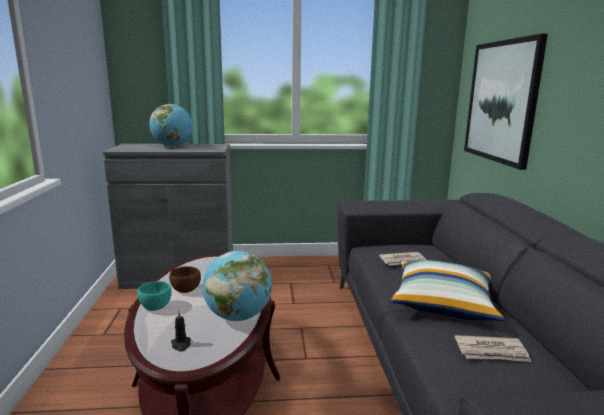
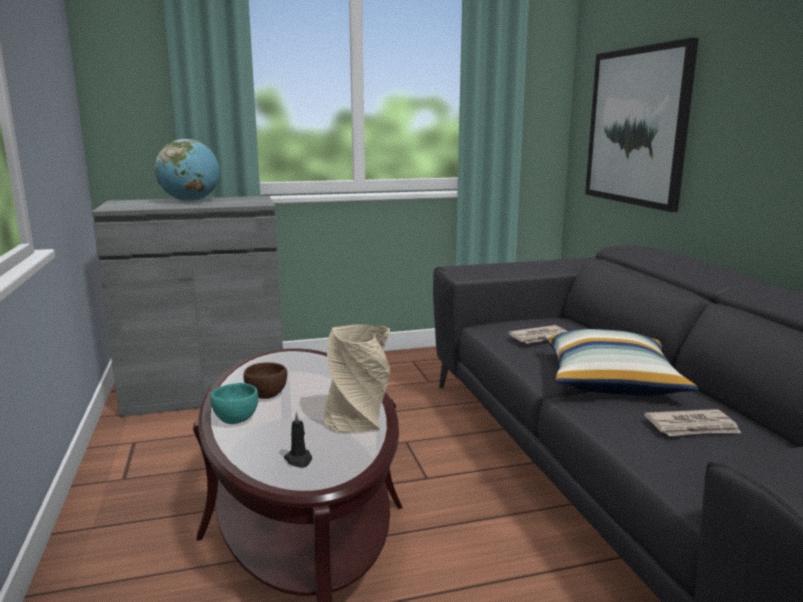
camera: 10 degrees left, 0 degrees up
globe [202,251,272,321] -> beige vase [324,324,390,432]

